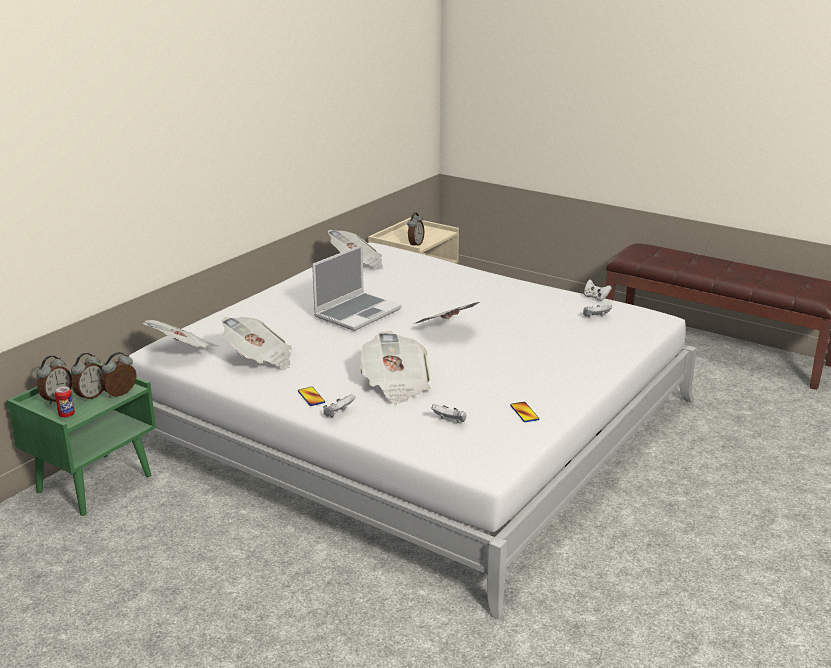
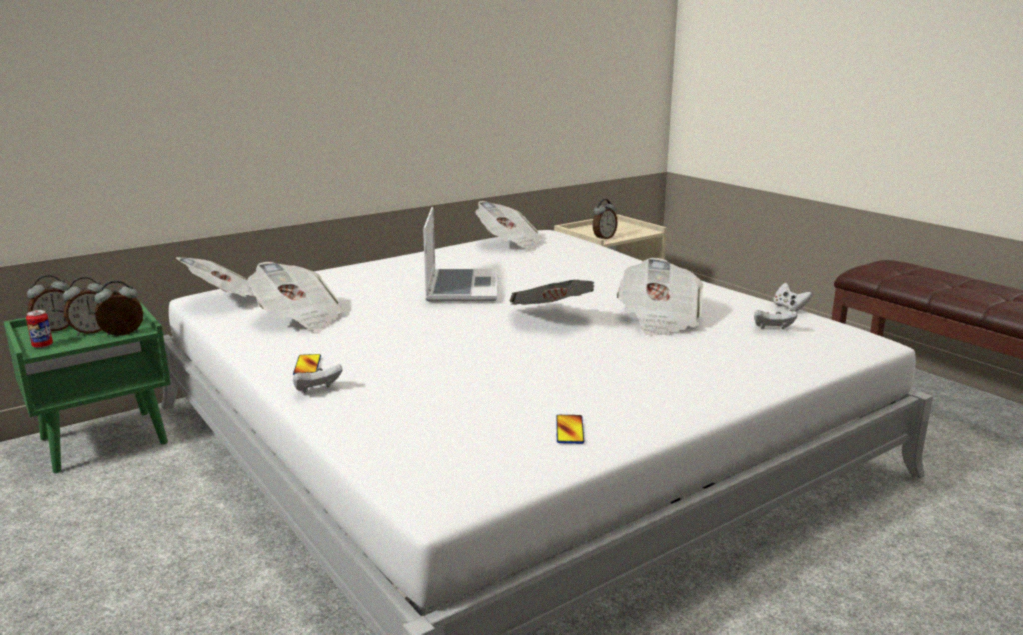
camera: 20 degrees right, 5 degrees down
laptop [312,245,402,331] -> laptop turned 60 degrees counterclockwise [423,207,498,302]
newspaper [360,331,431,404] -> newspaper moved to [617,258,703,336]
white game controller [432,404,467,423] -> none

